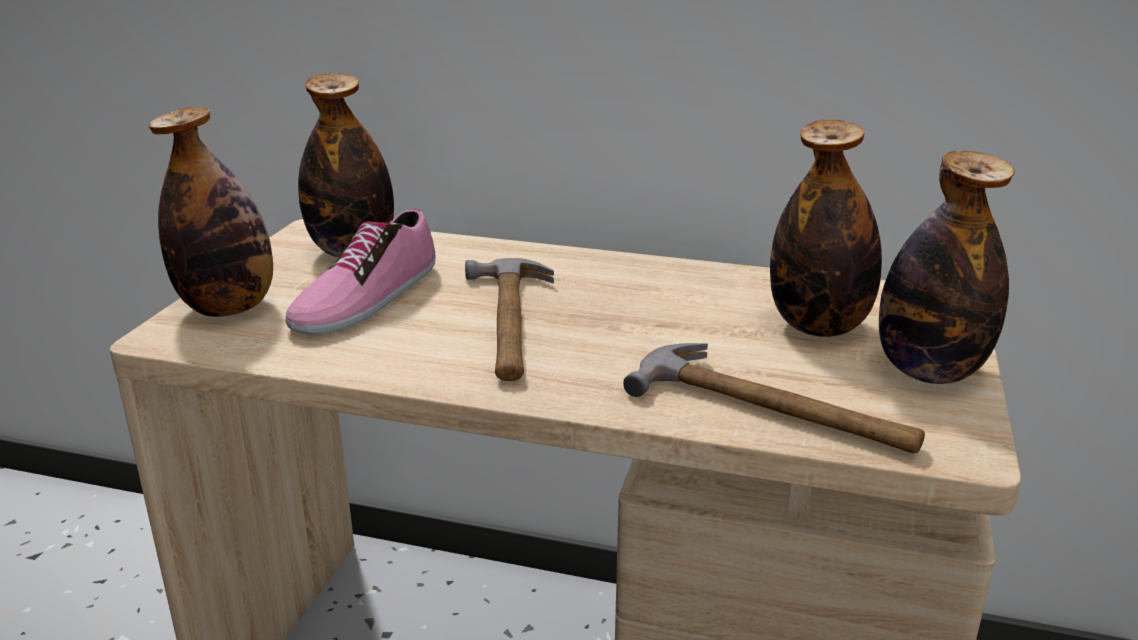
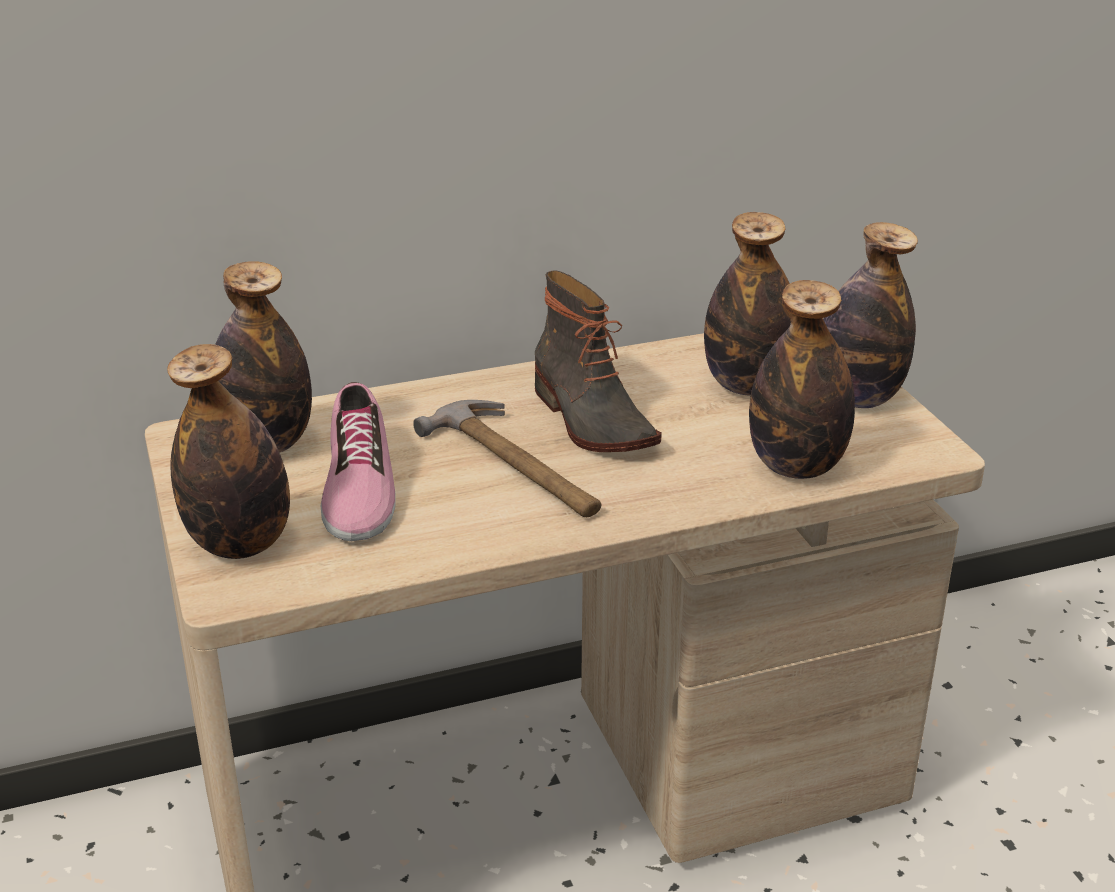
camera: 35 degrees left, 5 degrees up
hammer [623,343,925,453] -> bottle [749,280,855,479]
none -> boot [535,270,662,452]

